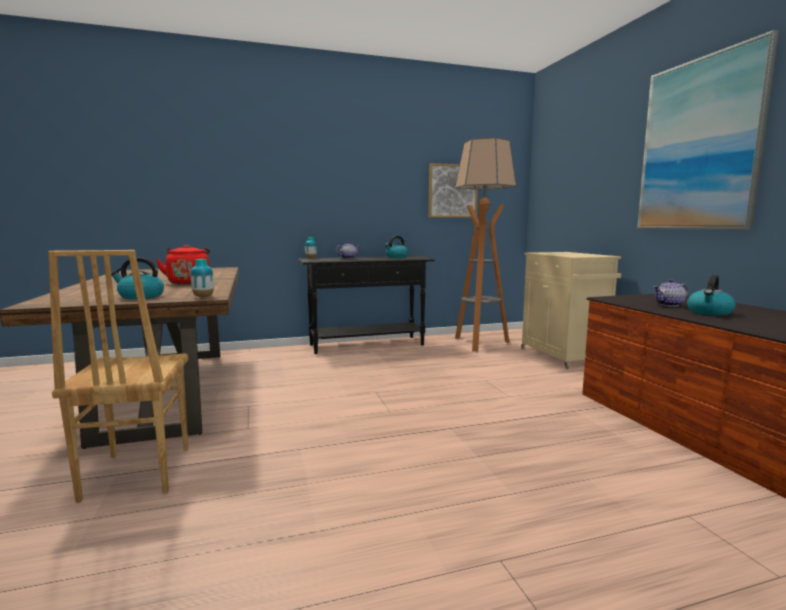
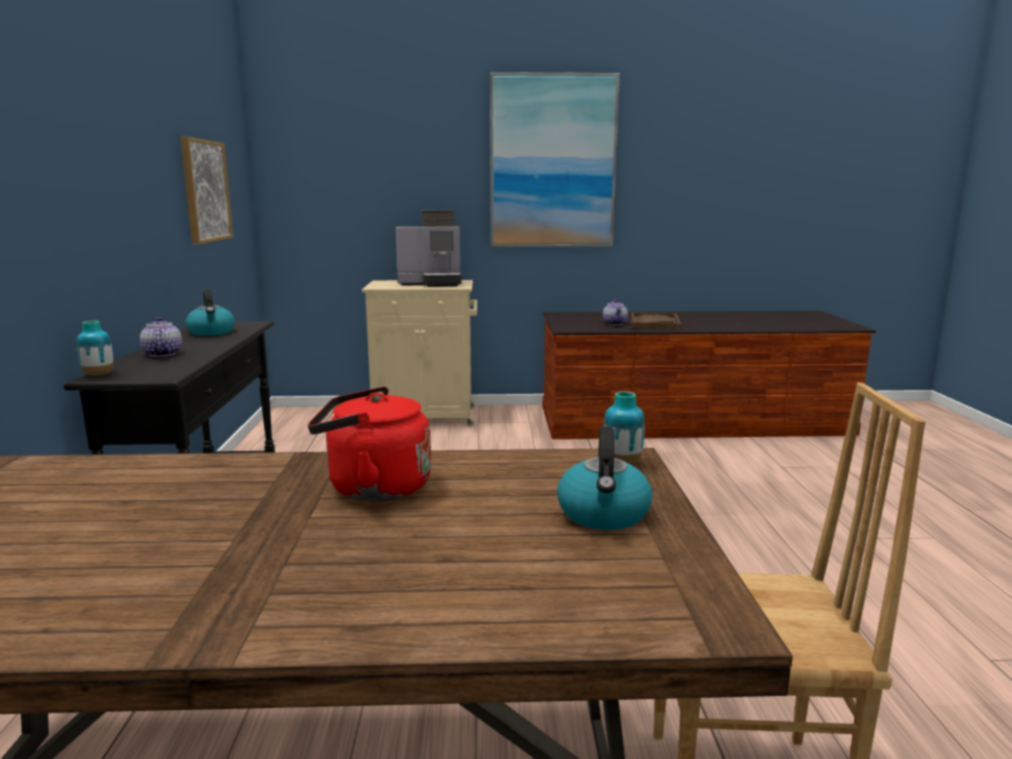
camera: 75 degrees left, 5 degrees up
floor lamp [455,137,516,352] -> none
kettle [687,275,736,316] -> brown tray [631,312,681,330]
none -> coffee machine [395,210,461,287]

